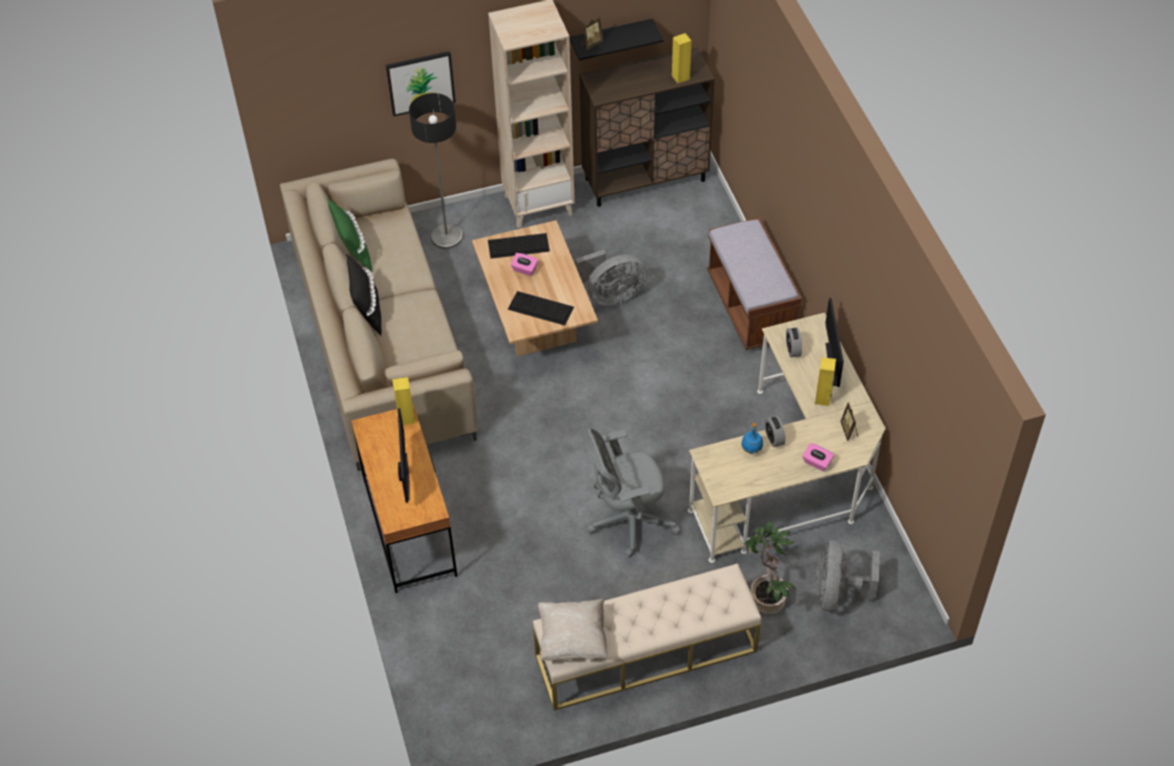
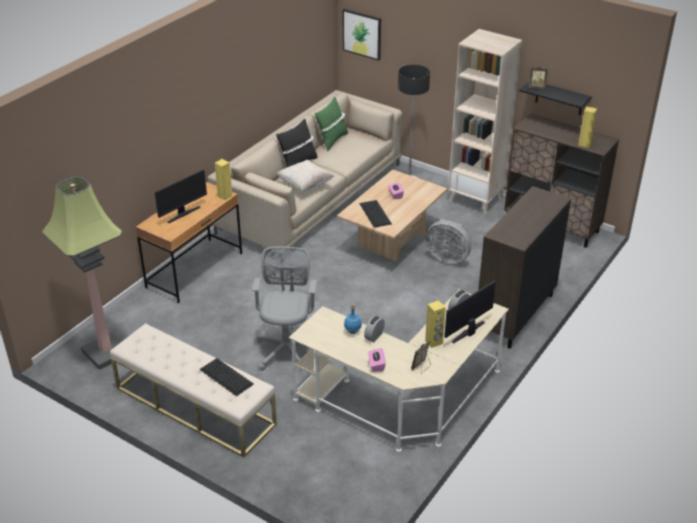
camera: 50 degrees right, 15 degrees down
picture [386,51,456,116] -> picture moved to [343,9,381,61]
keyboard [488,233,550,259] -> keyboard moved to [200,358,254,396]
beige pillow [538,599,608,661] -> beige pillow moved to [276,160,334,192]
grey office chair [587,428,681,558] -> grey office chair turned 60 degrees clockwise [252,247,317,371]
brown bench [707,217,802,350] -> brown cabinet [478,186,571,348]
potted plant [743,521,796,615] -> none
grey fan [816,540,880,612] -> none
none -> floor lamp [42,177,122,370]

